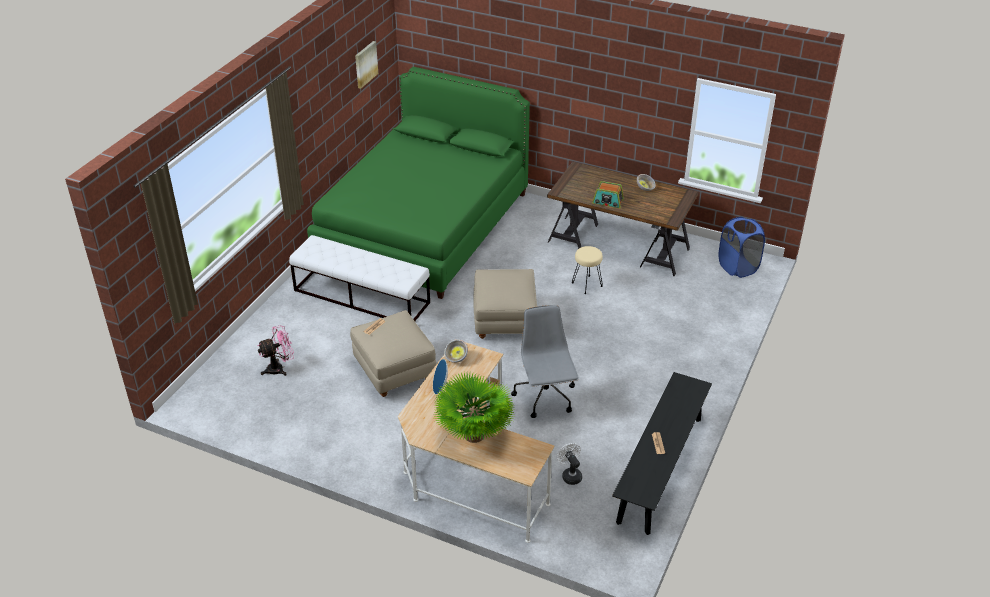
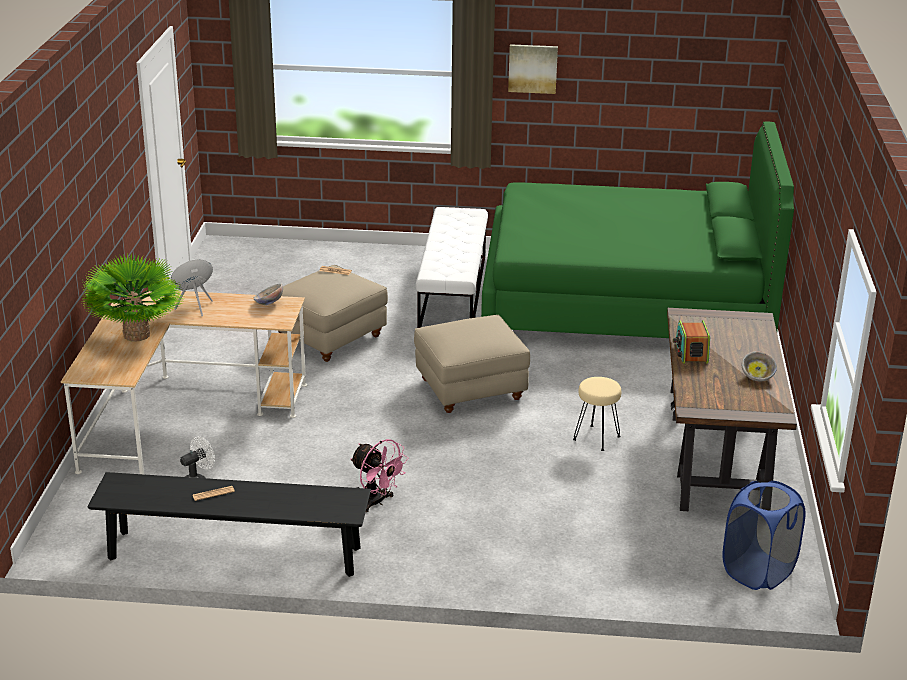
camera: 70 degrees right, 10 degrees down
pink fan [258,325,294,376] -> pink fan moved to [350,439,409,512]
picture [355,41,378,89] -> picture moved to [508,44,558,94]
grey office chair [511,305,579,418] -> none

